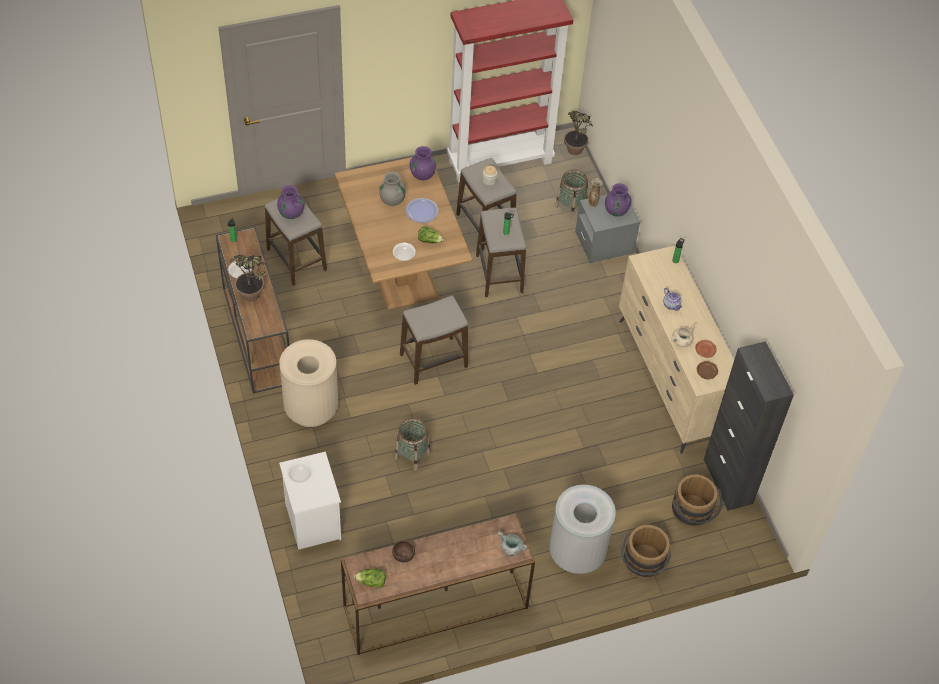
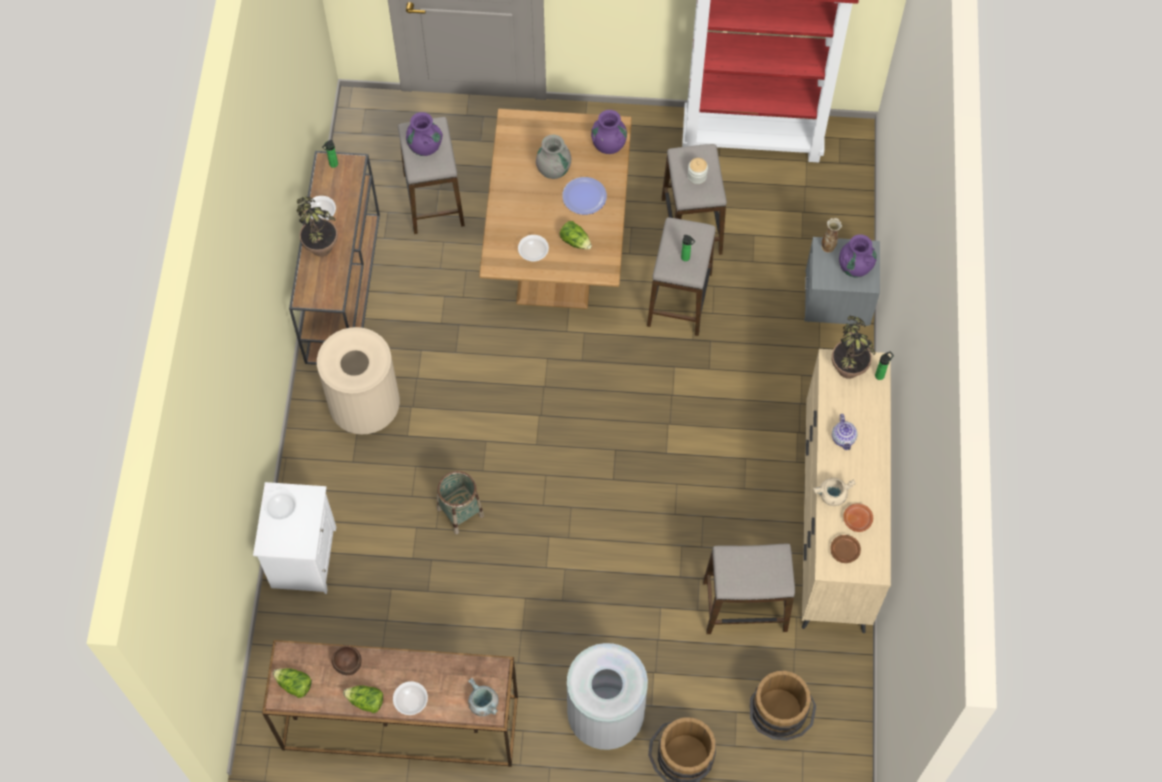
camera: 25 degrees right, 10 degrees up
stool [400,295,468,385] -> stool moved to [703,544,795,634]
basket [555,170,588,219] -> none
potted plant [564,111,593,155] -> potted plant moved to [832,316,875,379]
black cabinet [704,341,794,511] -> none
none -> lettuce [343,686,383,713]
none -> bowl [393,681,428,715]

